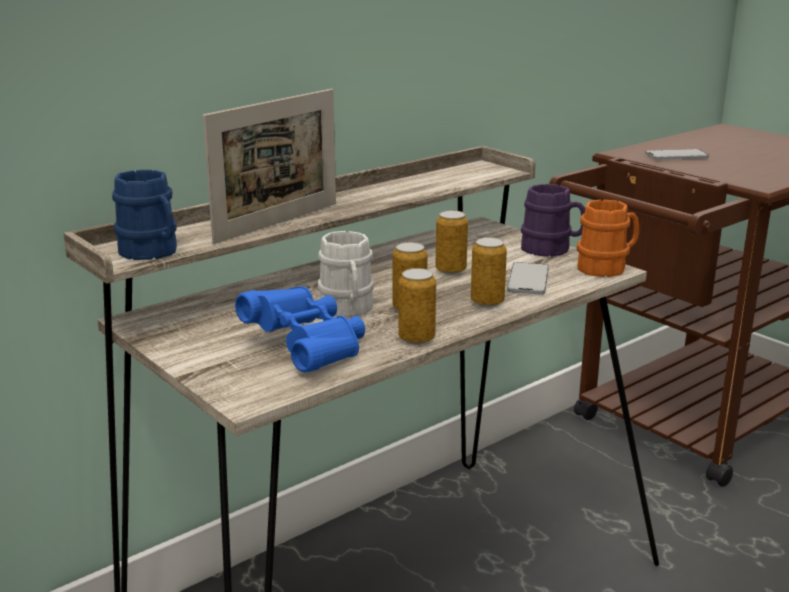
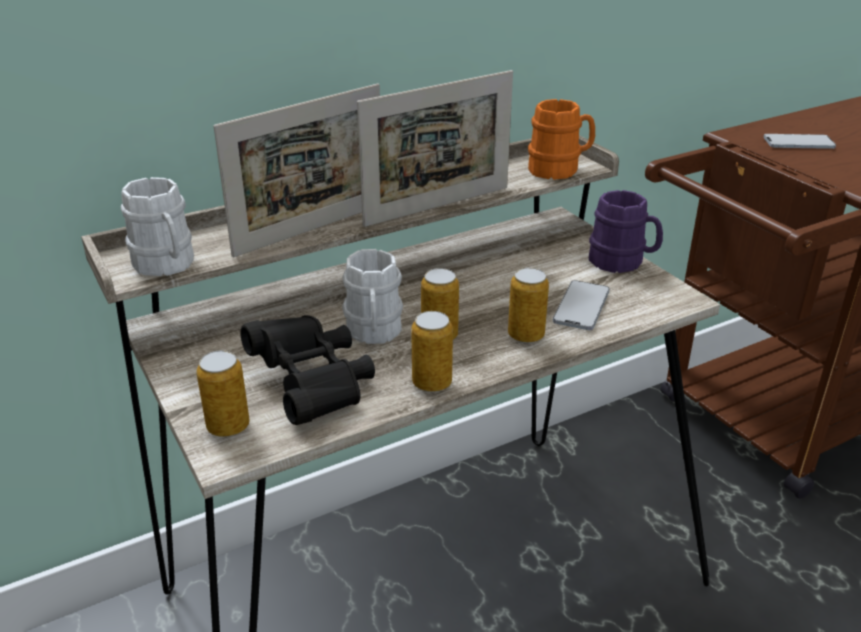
camera: 10 degrees right, 10 degrees up
blue mug [112,170,177,260] -> white mug [121,177,194,276]
blue binoculars [235,286,365,372] -> black binoculars [240,315,375,425]
can [436,210,468,274] -> can moved to [196,350,249,437]
orange mug [577,200,639,277] -> orange mug moved to [528,99,595,180]
none -> picture frame [357,70,513,227]

